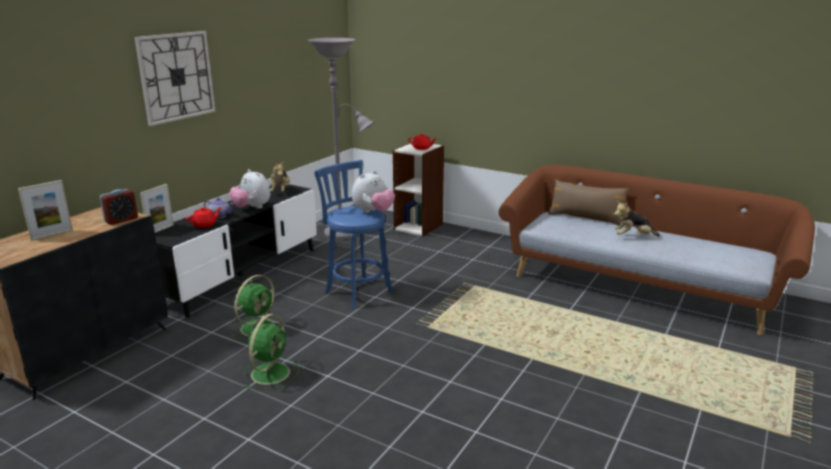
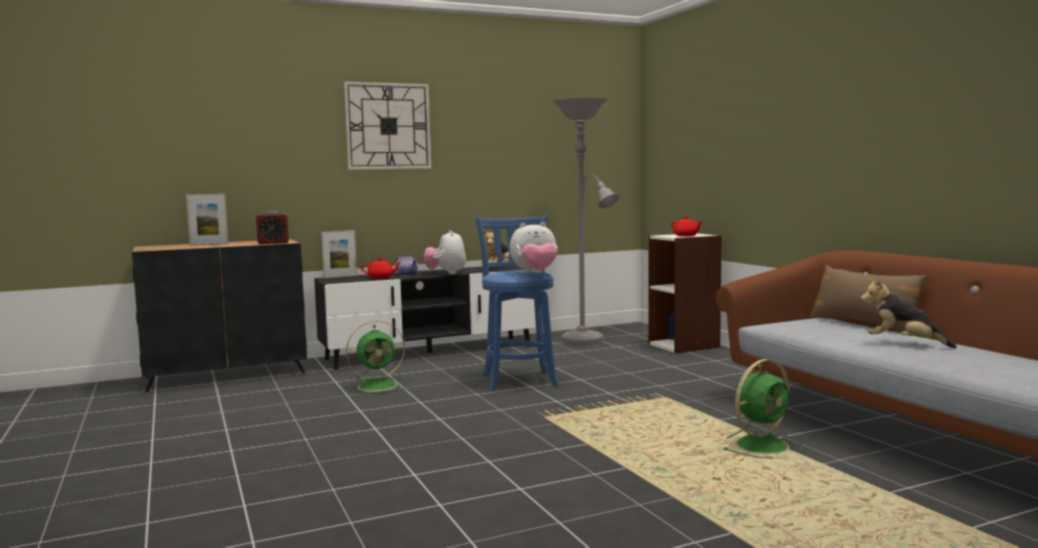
camera: 35 degrees right, 15 degrees down
green fan [244,314,300,389] -> green fan moved to [722,359,804,458]

